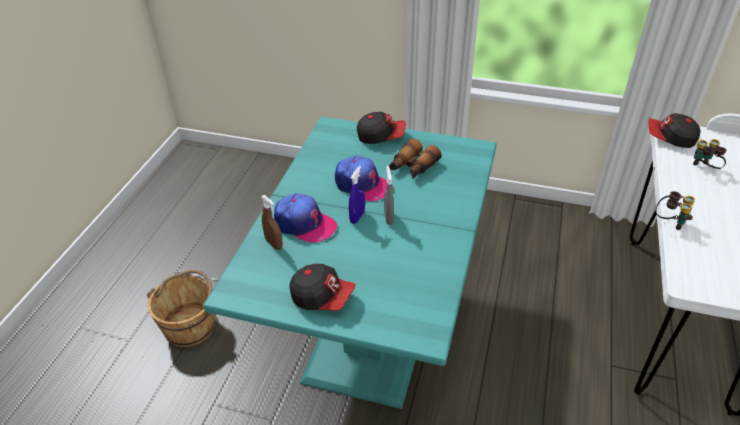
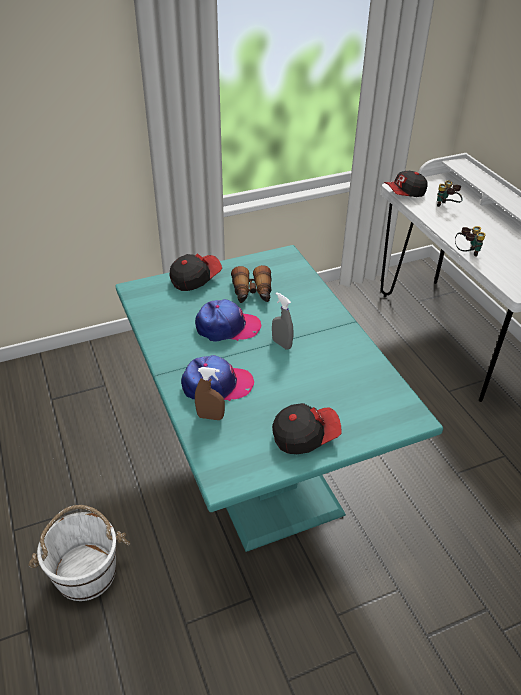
camera: 40 degrees left, 0 degrees up
brown bucket [147,270,218,347] -> white bucket [28,505,130,601]
blue spray bottle [349,166,365,224] -> none

